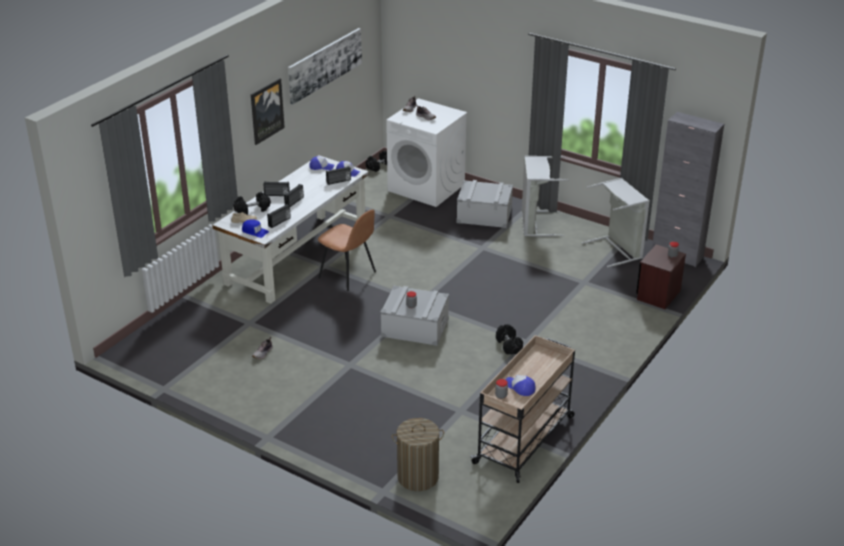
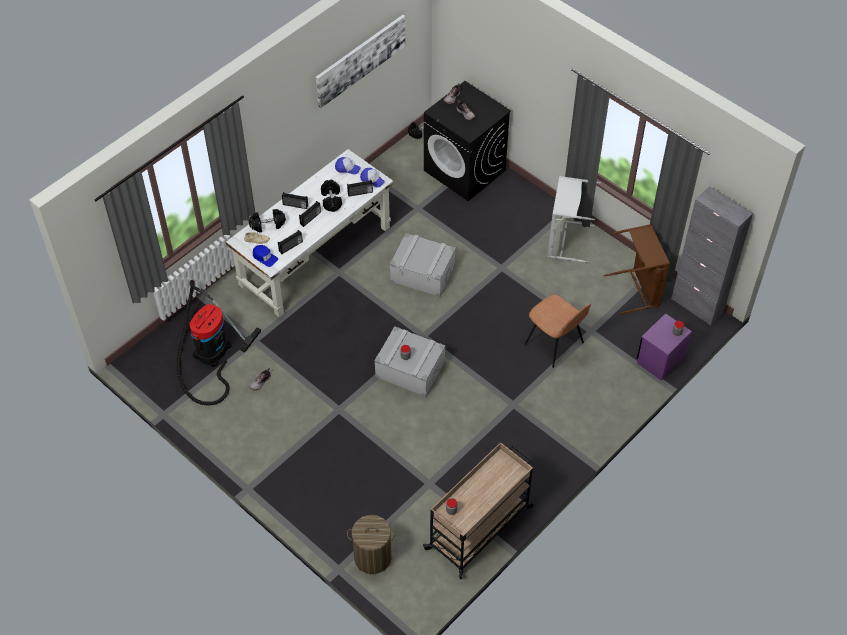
camera: 10 degrees right, 20 degrees up
picture [251,78,285,145] -> none
brown chair [318,209,376,291] -> brown chair moved to [525,295,591,368]
white washing machine [386,98,467,207] -> black washing machine [424,81,511,201]
grey storage box [457,180,513,228] -> grey storage box moved to [390,233,456,297]
black dumbbell [496,324,523,355] -> black dumbbell moved to [321,180,342,212]
cap [506,375,536,396] -> none
grey laundry basket [582,178,650,267] -> brown laundry basket [604,224,670,314]
brown nightstand [636,244,686,309] -> purple nightstand [637,313,692,381]
none -> vacuum cleaner [177,280,261,405]

